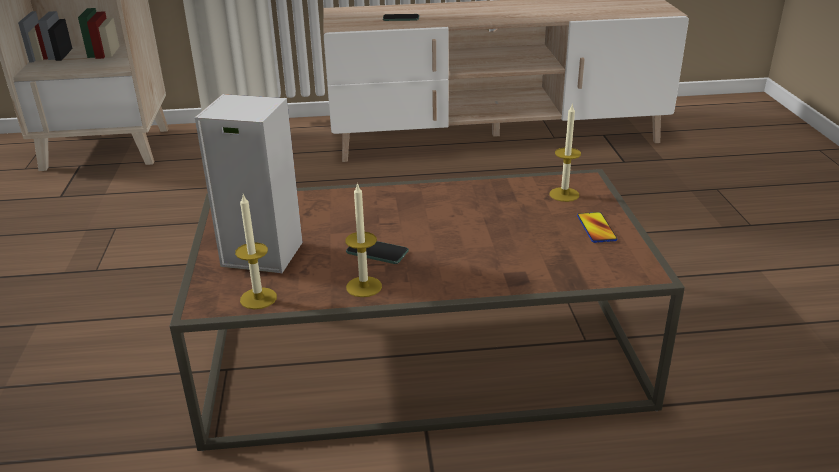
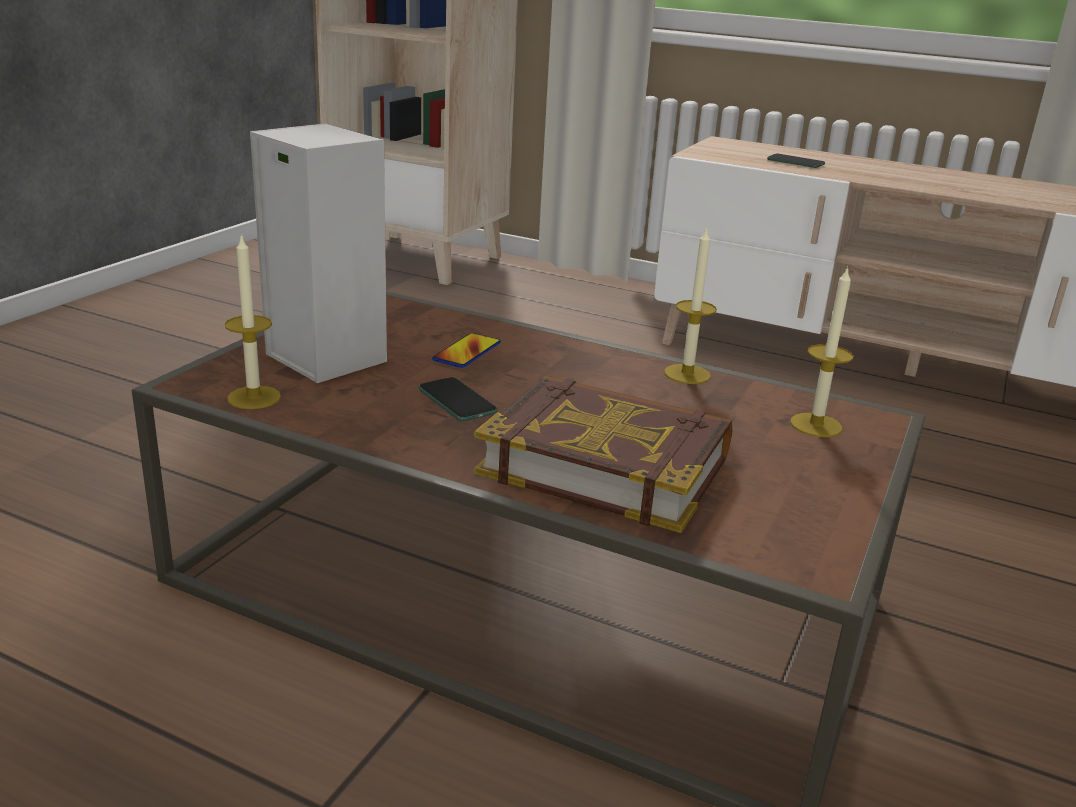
camera: 30 degrees right, 5 degrees down
candle [345,182,382,297] -> candle moved to [664,227,717,384]
phone [577,212,617,243] -> phone moved to [432,333,501,368]
none -> book [474,375,732,533]

